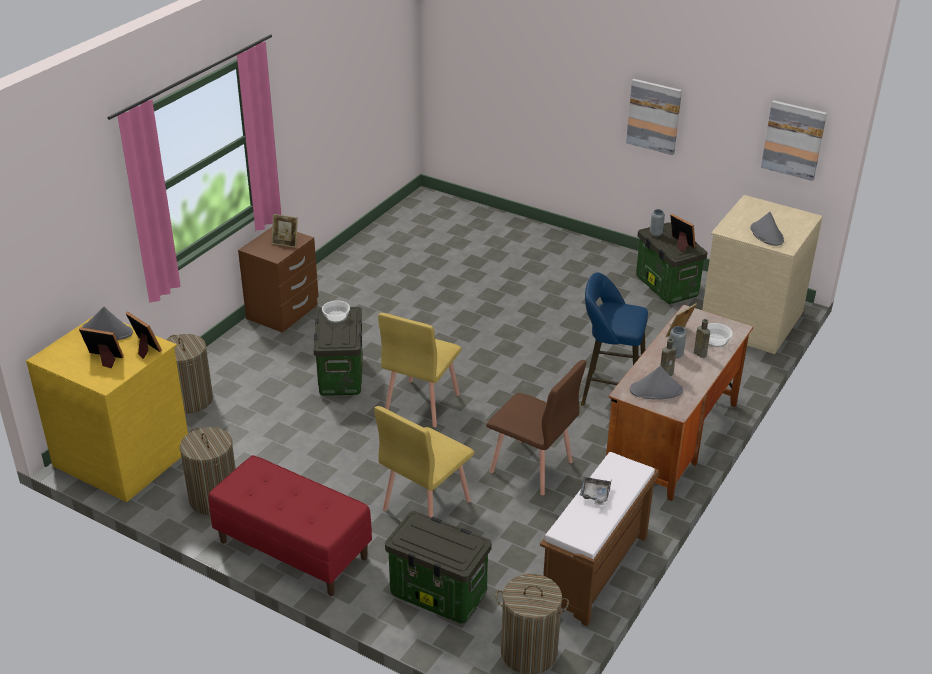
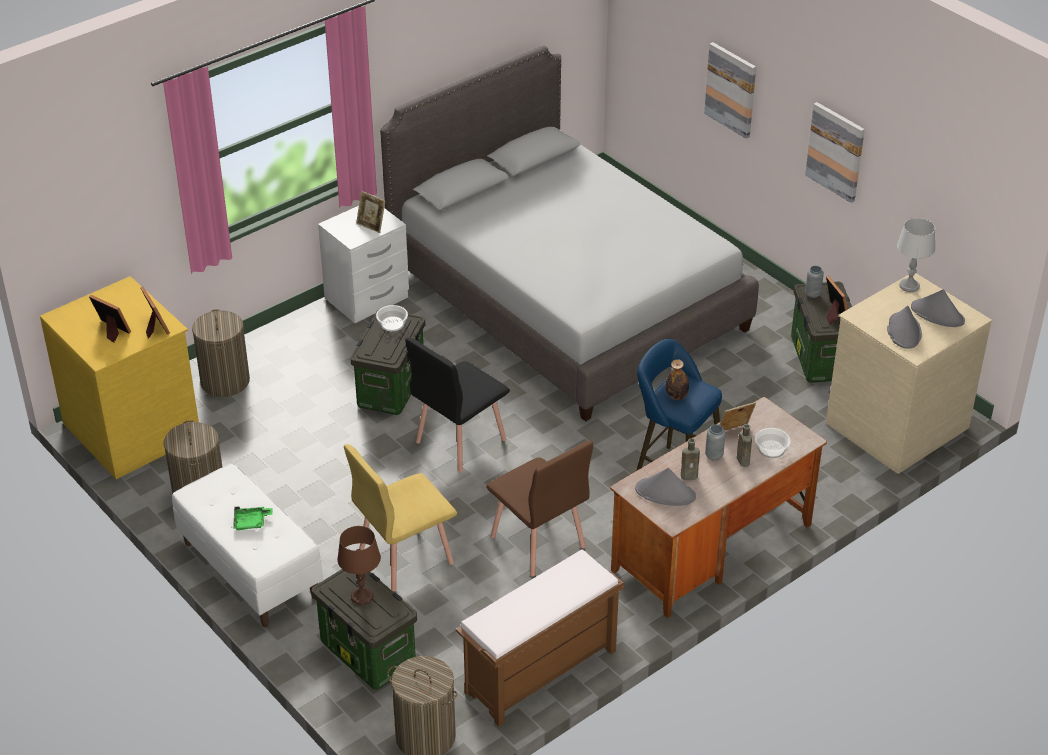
camera: 20 degrees right, 5 degrees up
grey hat [82,307,133,340] -> grey hat moved to [911,289,965,327]
red bench [208,455,372,596] -> white bench [172,463,323,627]
brown nightstand [238,227,319,333] -> white nightstand [318,206,409,323]
yellow chair [378,313,462,427] -> black chair [405,337,510,472]
grey tray [580,477,611,505] -> none
picture [761,100,827,181] -> picture moved to [704,42,756,139]
none -> green tray [233,506,272,530]
none -> brown table lamp [337,526,381,605]
none -> grey bed [380,46,759,422]
none -> bottle [666,359,689,400]
none -> grey table lamp [897,218,935,292]

